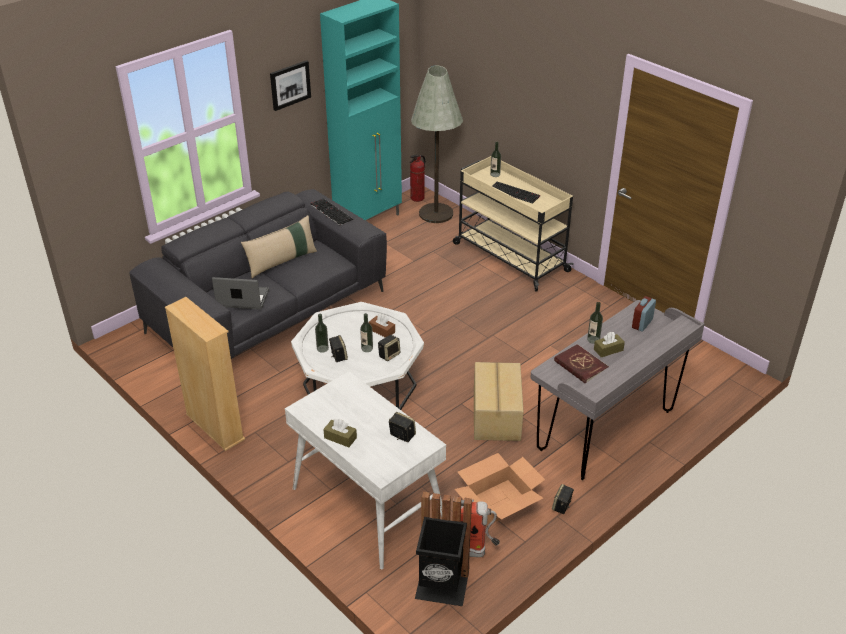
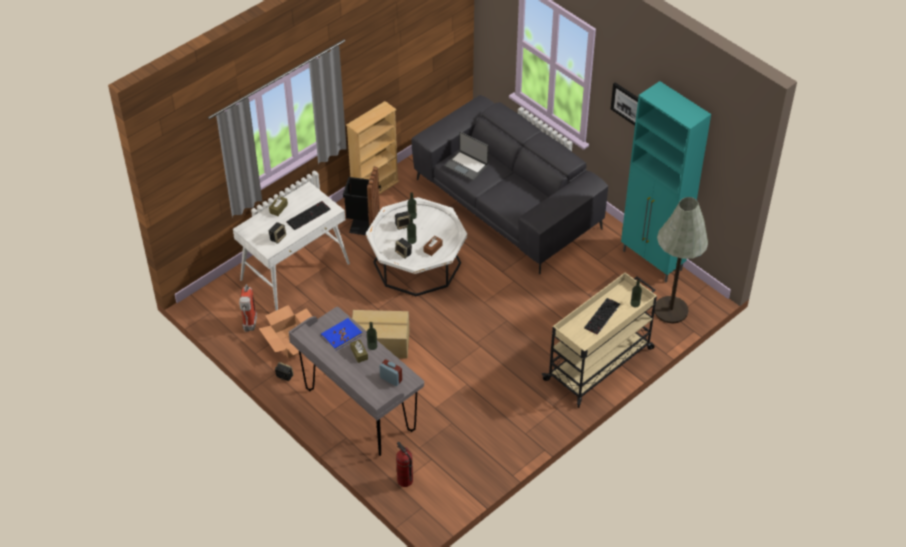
camera: 90 degrees right, 10 degrees up
laptop [212,277,269,310] -> laptop turned 120 degrees clockwise [445,132,489,181]
beige pillow [241,215,317,278] -> none
keyboard [310,198,353,225] -> keyboard moved to [286,201,331,230]
fire extinguisher [410,154,425,202] -> fire extinguisher moved to [396,442,413,487]
black trash can [415,492,472,606] -> black trash can moved to [343,167,380,235]
red book [554,344,609,383] -> blue book [321,318,362,350]

